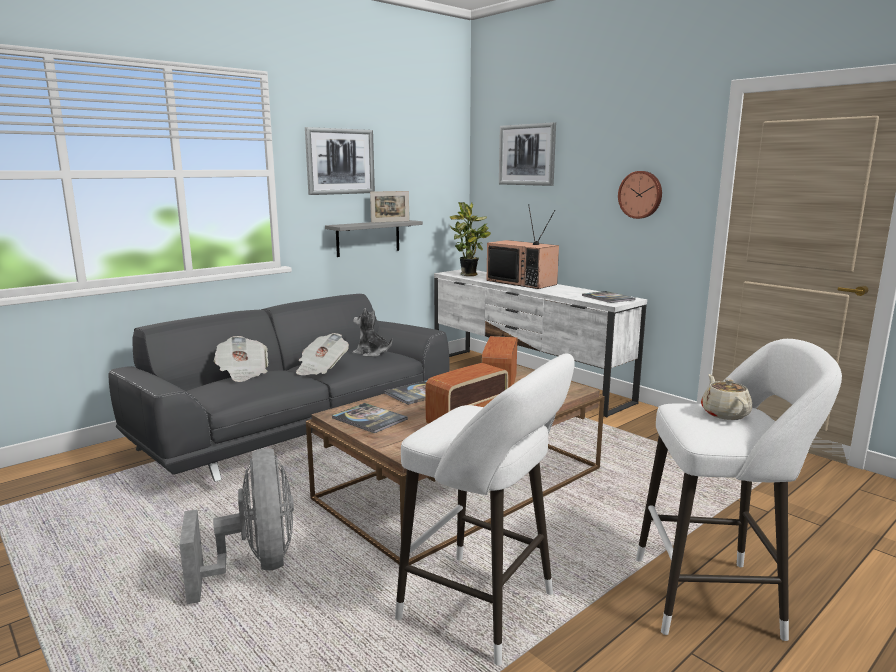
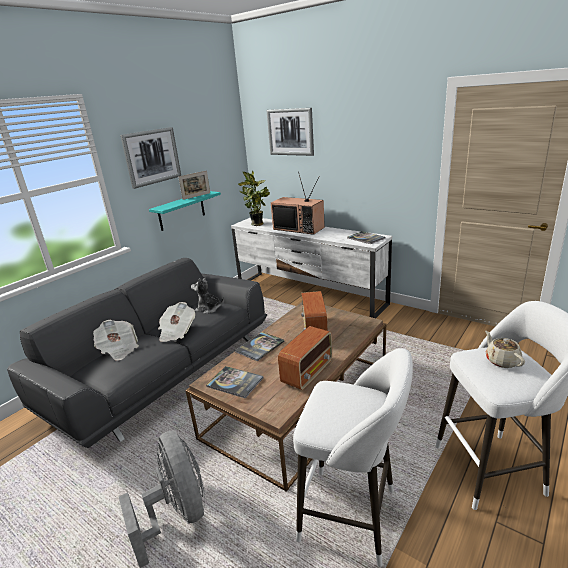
camera: 10 degrees left, 10 degrees up
grey shelf [325,220,423,257] -> turquoise shelf [149,191,221,231]
wall clock [618,171,662,219] -> none

